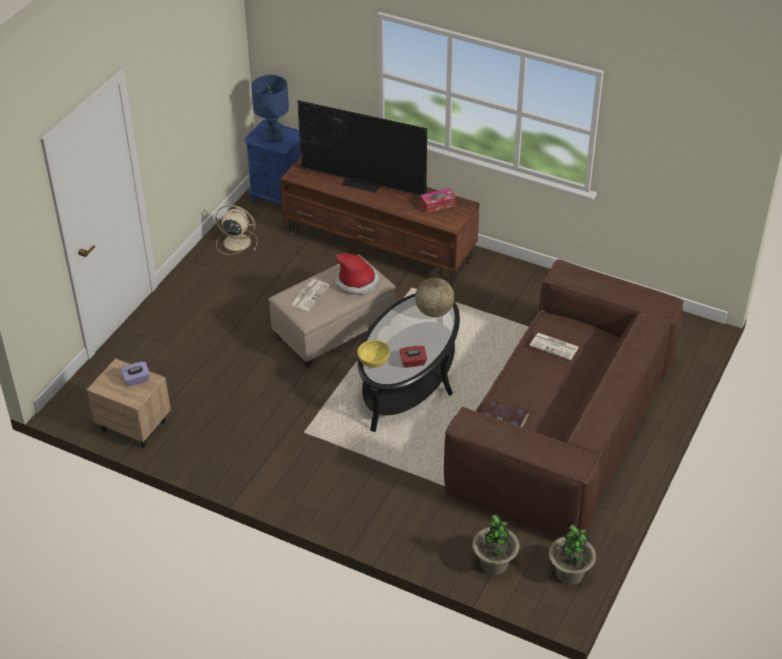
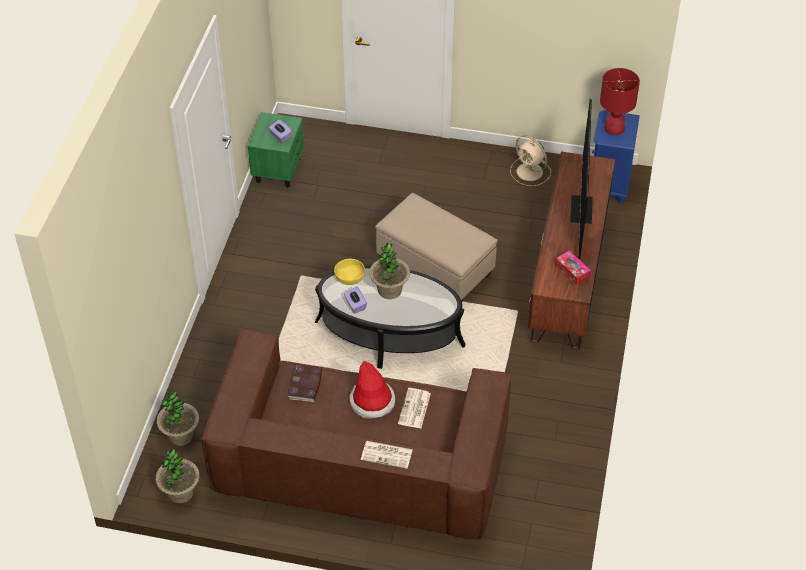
camera: 75 degrees right, 5 degrees up
beige nightstand [87,358,171,448] -> green nightstand [248,112,304,188]
beige fan [215,205,257,255] -> beige fan turned 135 degrees clockwise [510,135,551,186]
blue table lamp [251,75,289,143] -> red table lamp [600,68,640,135]
newspaper [290,279,330,311] -> newspaper moved to [361,441,413,469]
hat [335,253,379,295] -> hat moved to [350,361,395,419]
red tissue box [399,346,427,367] -> purple tissue box [344,286,367,313]
globe [415,278,455,317] -> none
none -> potted plant [369,243,410,299]

